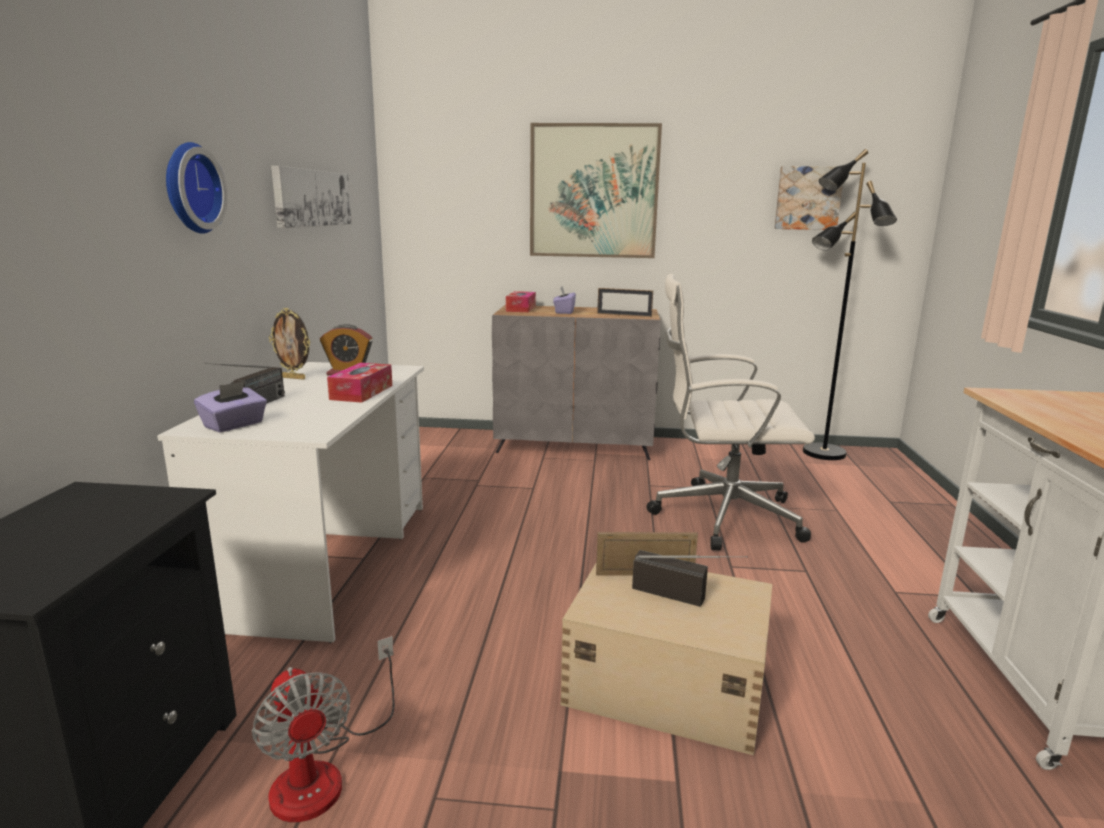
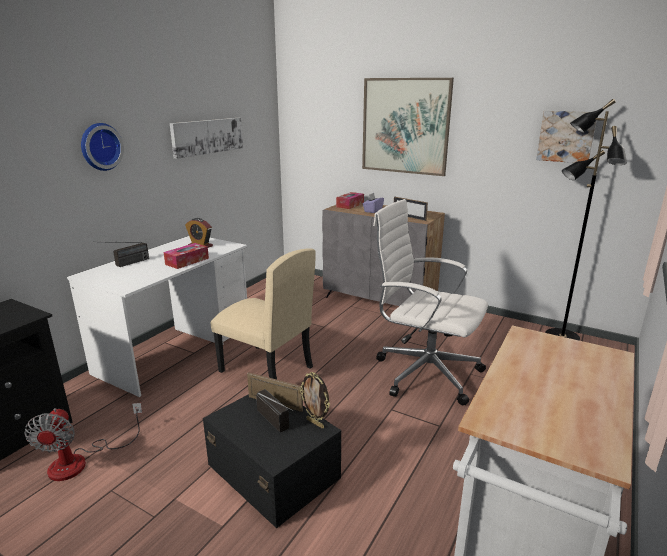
camera: 25 degrees right, 5 degrees up
purple tissue box [194,381,267,433] -> none
picture frame [269,308,310,380] -> picture frame moved to [299,372,330,429]
beige storage box [561,564,772,755] -> black storage box [203,394,341,528]
none -> beige chair [210,249,316,380]

